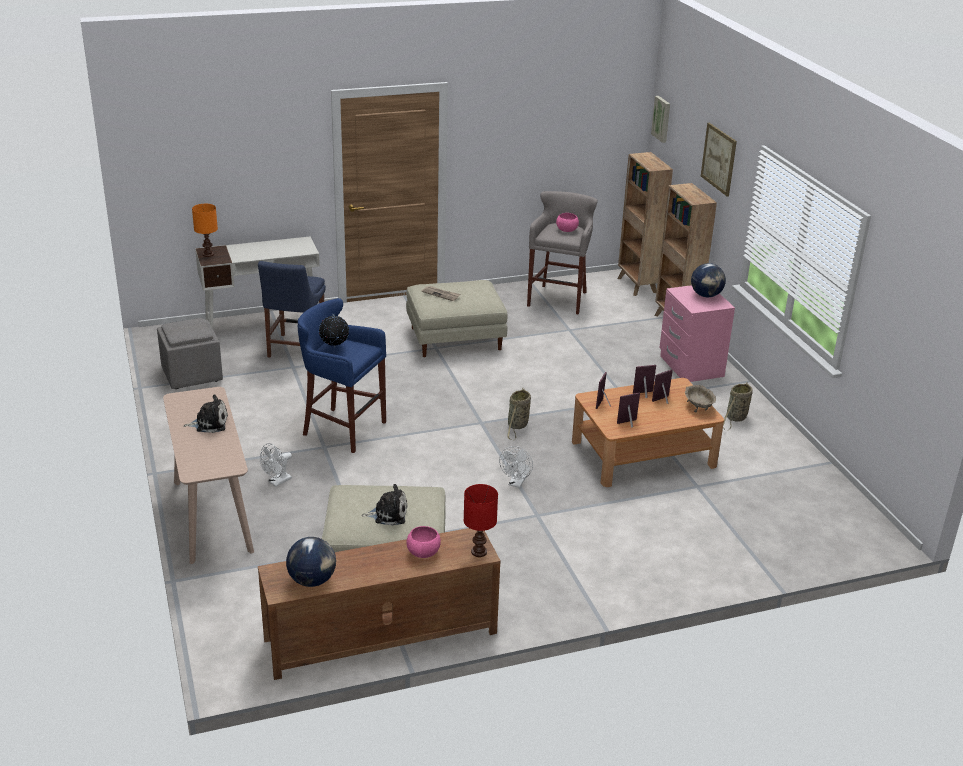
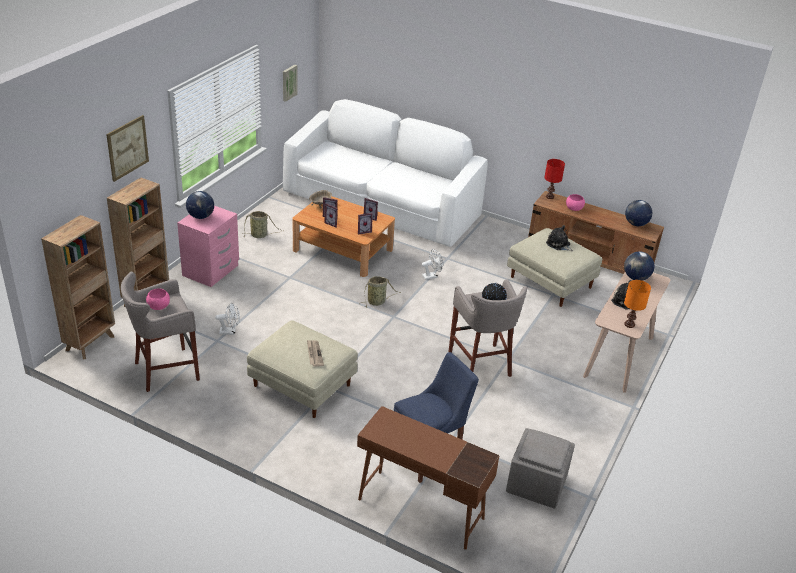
camera: 135 degrees left, 5 degrees up
orange table lamp [192,204,218,257] -> orange table lamp moved to [624,280,651,328]
white desk [195,237,320,329] -> brown desk [357,406,500,550]
white fan [260,443,292,487] -> white fan moved to [215,303,240,335]
blue stool [298,298,386,453] -> grey stool [448,279,528,377]
picture [651,96,670,143] -> picture moved to [283,65,297,102]
none -> white sofa [283,99,488,247]
none -> globe [624,251,655,281]

